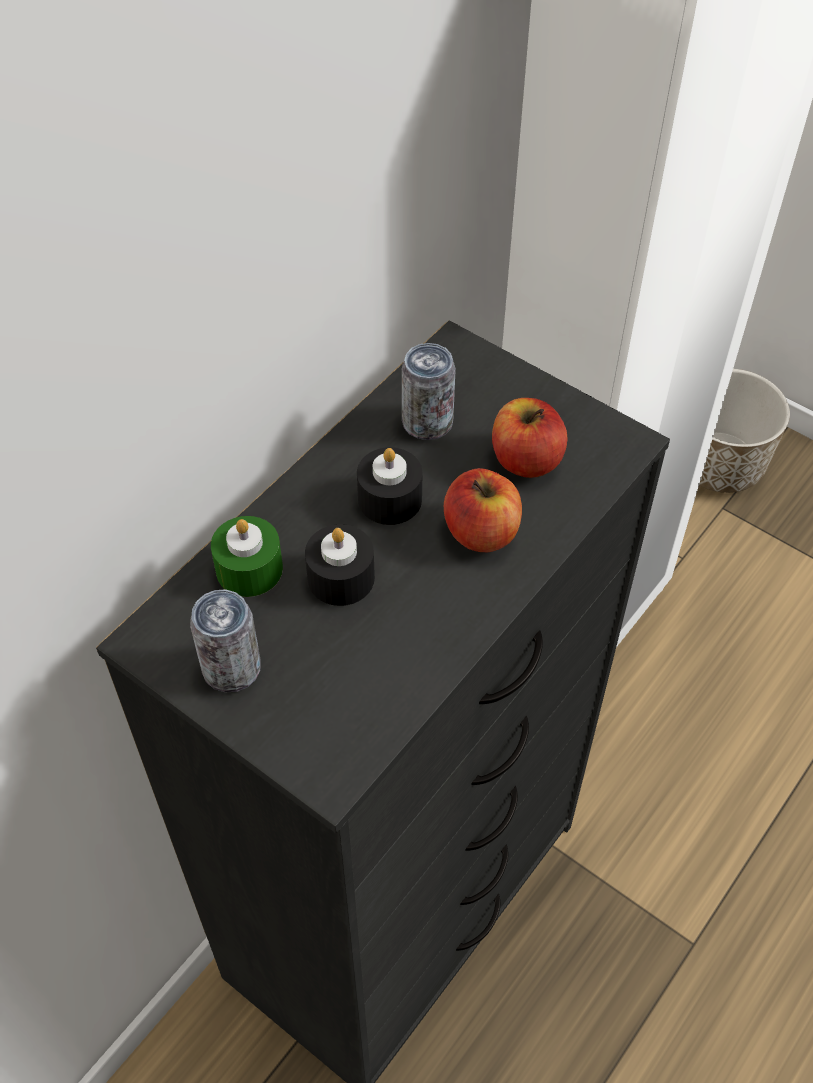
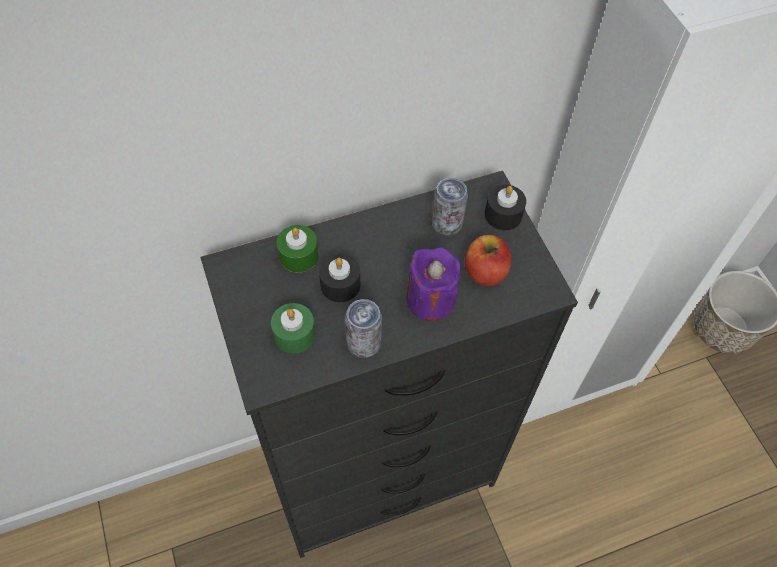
camera: 30 degrees right, 5 degrees up
can [190,589,261,692] -> can moved to [345,299,382,358]
black candle [357,447,422,525] -> black candle moved to [485,185,526,230]
apple [444,468,522,552] -> purple candle [406,248,460,321]
none -> green candle [271,303,315,353]

